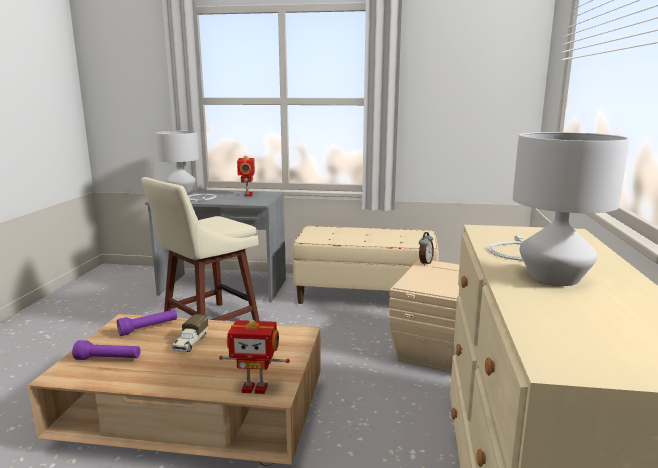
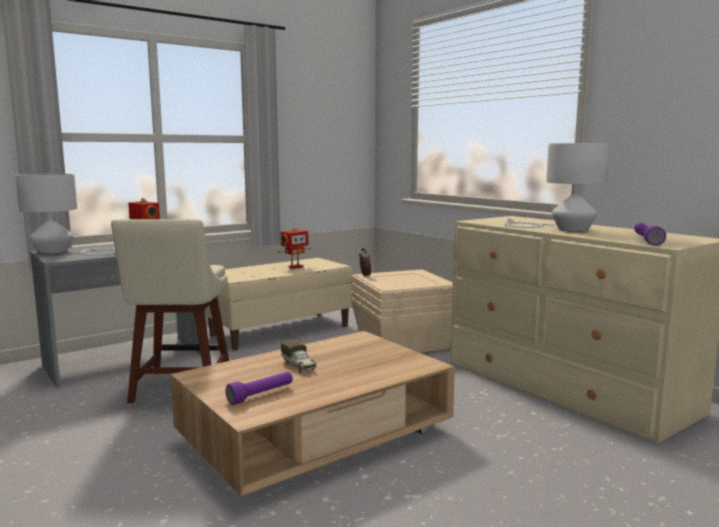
camera: 45 degrees left, 5 degrees down
purple flashlight [117,309,177,336] -> purple flashlight moved to [635,223,666,246]
toy robot [219,320,290,394] -> toy robot moved to [278,227,311,269]

